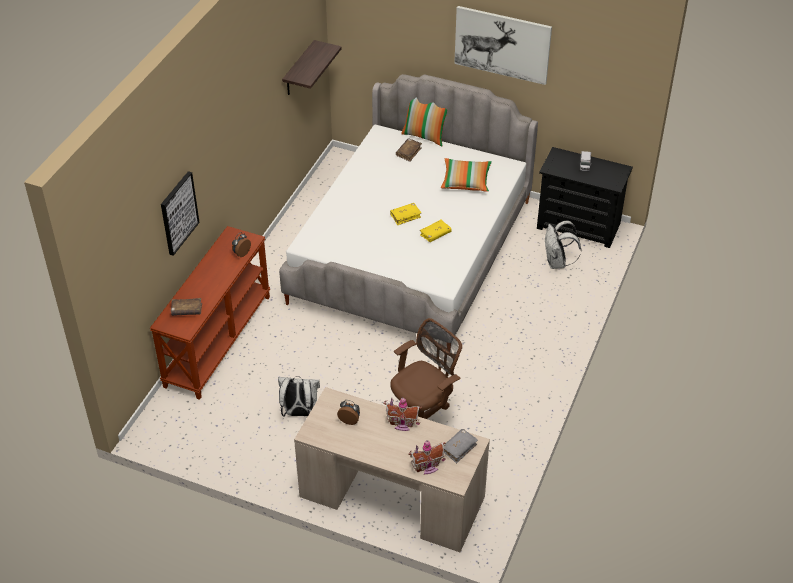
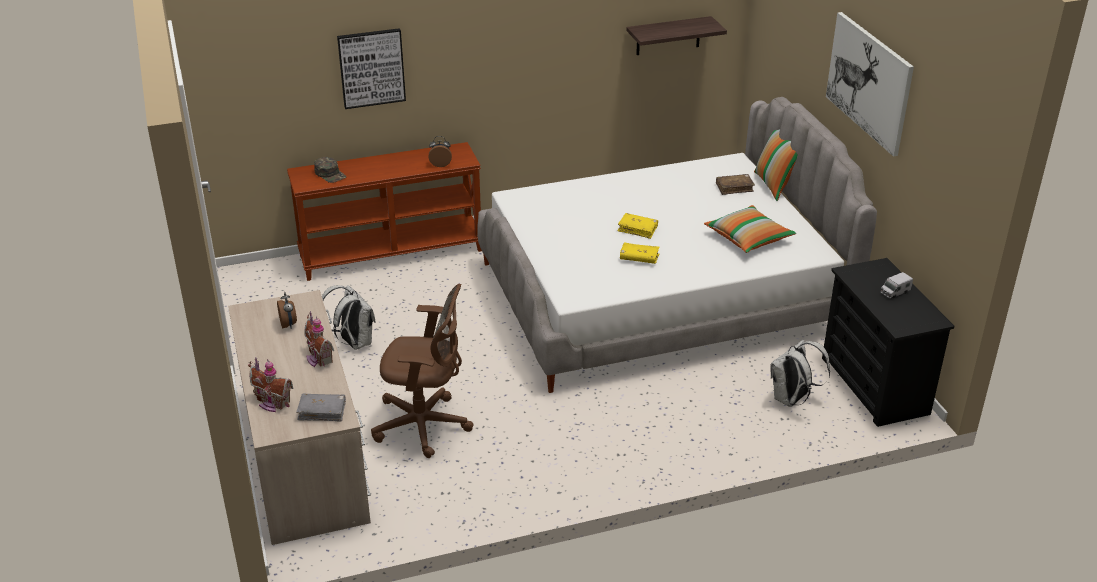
camera: 50 degrees right, 10 degrees down
brown book [171,298,202,316] -> green cap [314,157,346,183]

